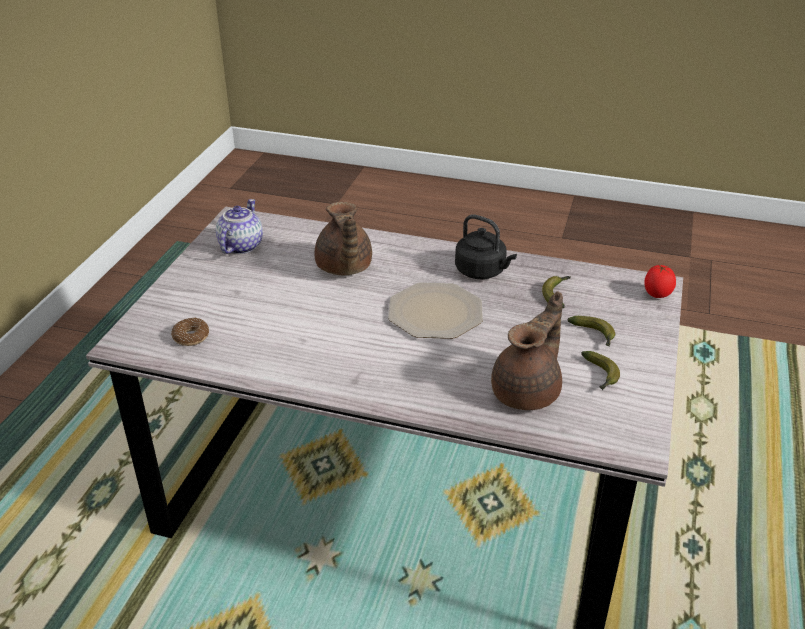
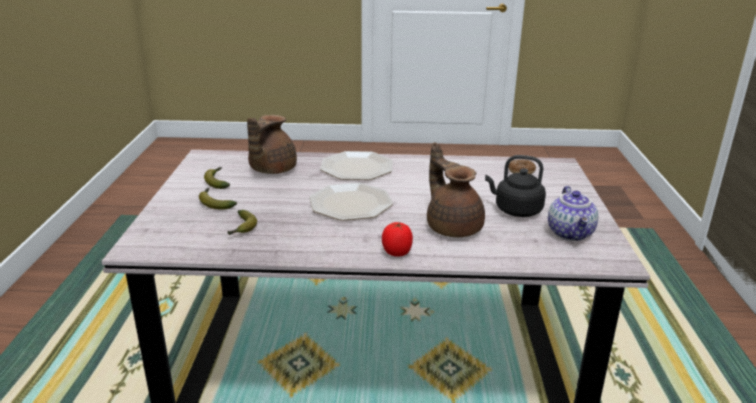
camera: 165 degrees right, 10 degrees down
black kettle [455,215,517,279] -> black kettle moved to [485,155,546,217]
tomato [644,264,676,298] -> tomato moved to [382,222,413,256]
none -> plate [320,151,393,180]

